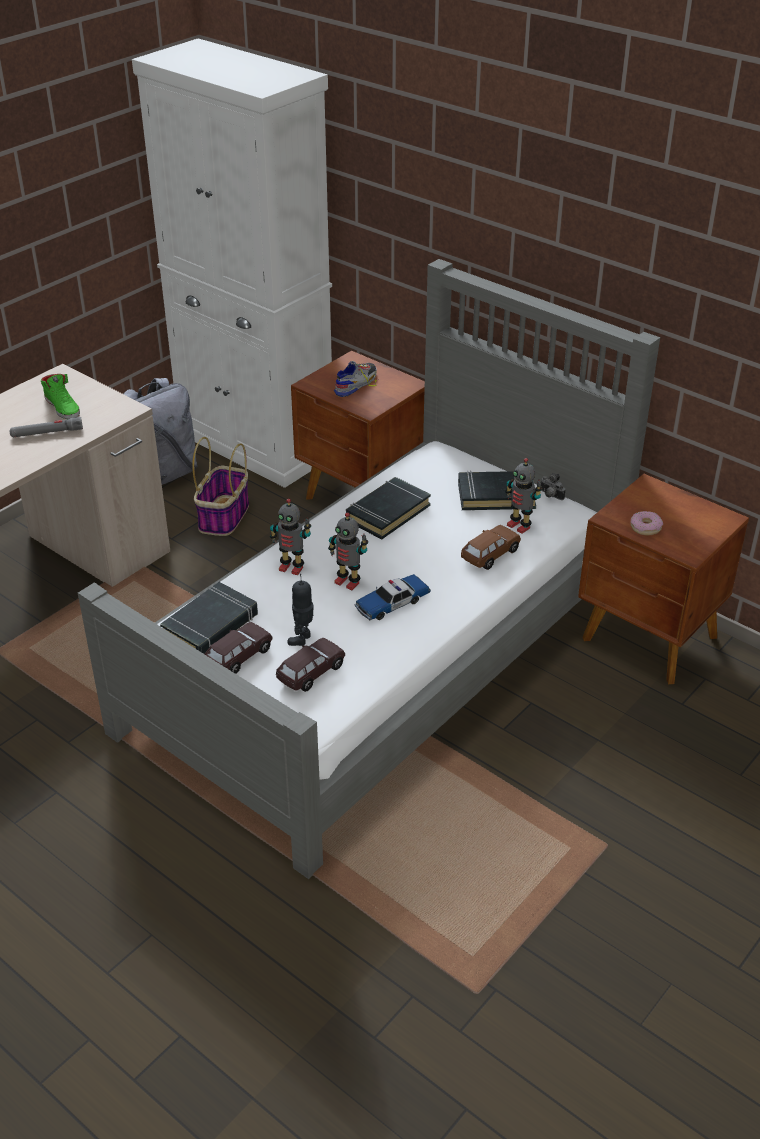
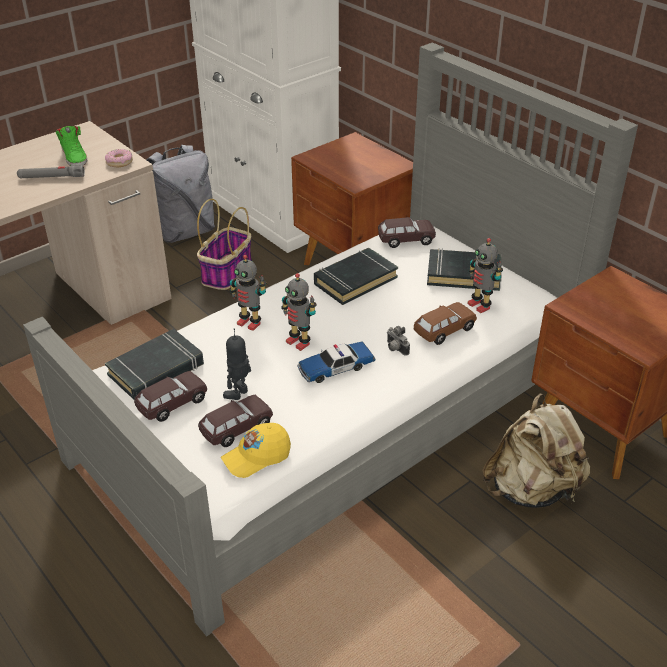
camera: 10 degrees right, 0 degrees up
shoe [334,361,377,397] -> none
camera [540,473,565,500] -> camera moved to [387,326,410,356]
donut [631,511,663,535] -> donut moved to [105,149,133,167]
none -> yellow cap [221,423,291,478]
none -> brown toy car [378,217,436,248]
none -> beige backpack [482,393,590,508]

